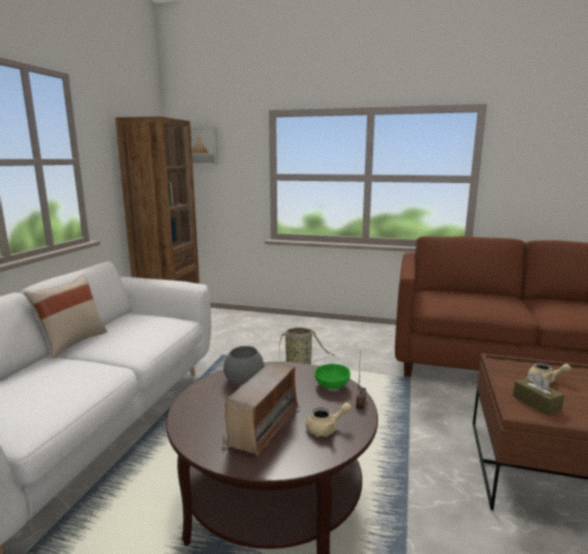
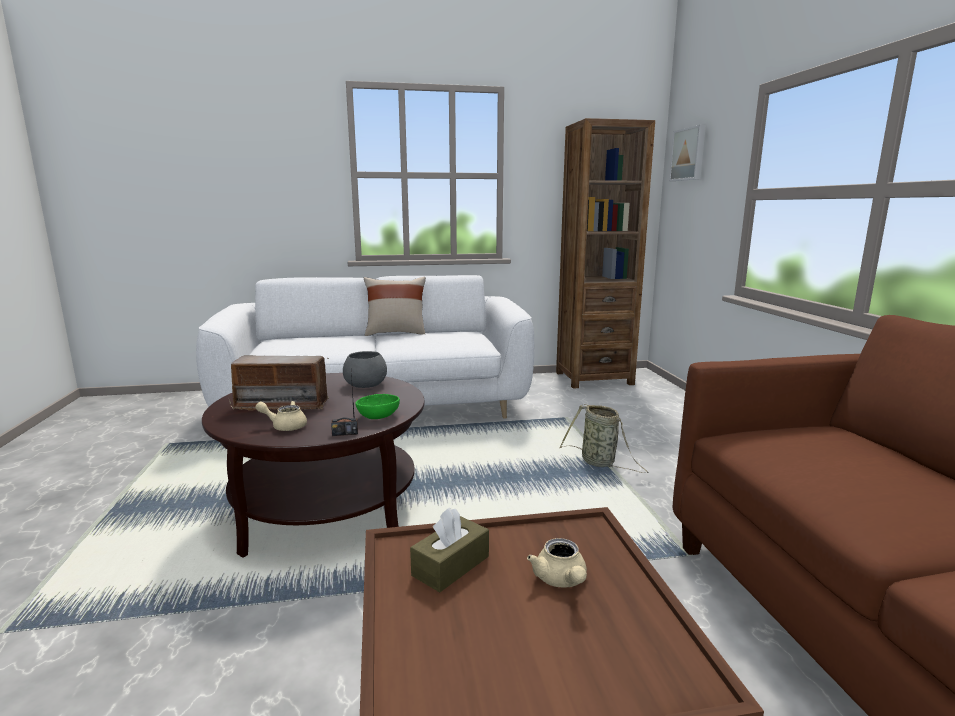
camera: 65 degrees right, 0 degrees up
beige teapot [306,403,352,436] -> beige teapot turned 135 degrees clockwise [255,401,307,431]

